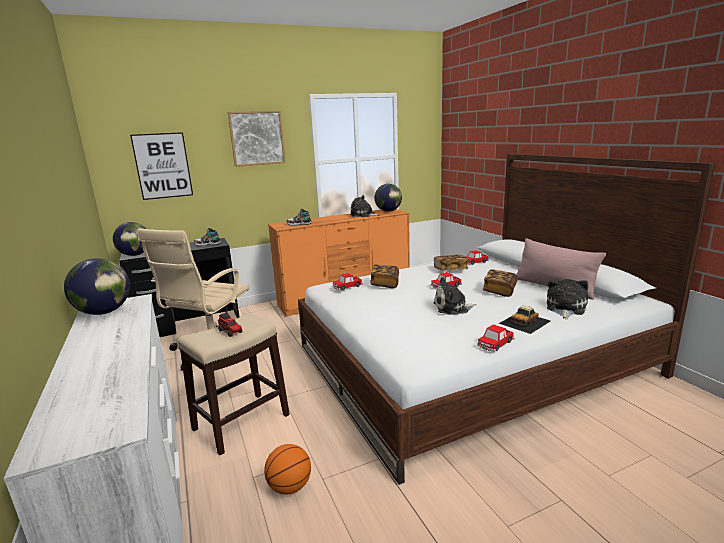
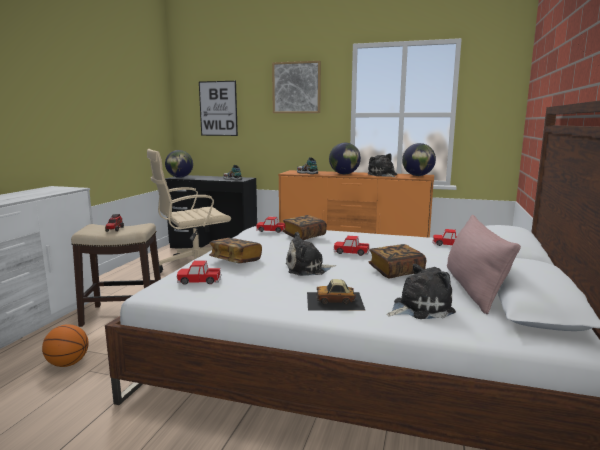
camera: 40 degrees right, 5 degrees down
globe [64,258,130,315] -> globe moved to [329,143,361,174]
plush toy [433,277,477,315] -> plush toy turned 45 degrees counterclockwise [286,232,337,276]
book [434,255,468,270] -> book moved to [209,238,262,263]
toy car [477,324,515,352] -> toy car moved to [177,260,222,285]

